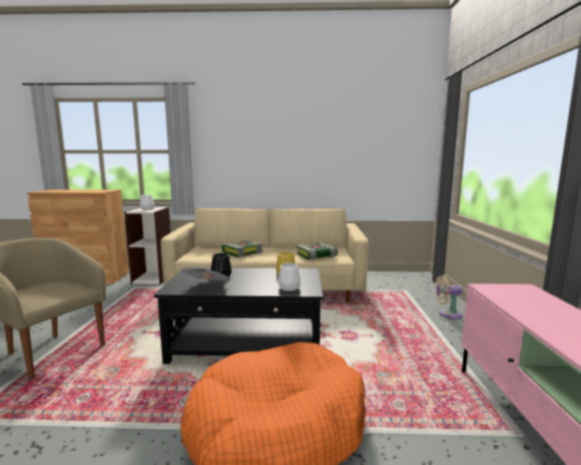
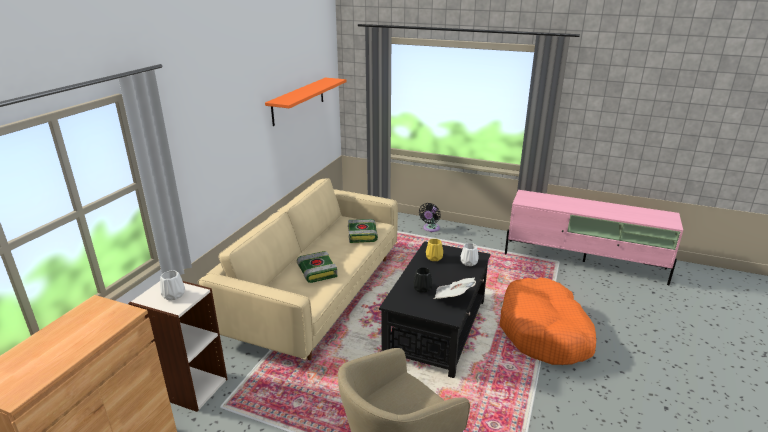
camera: 70 degrees left, 15 degrees up
beige fan [435,275,463,319] -> black fan [419,203,441,232]
none -> orange shelf [265,78,347,126]

